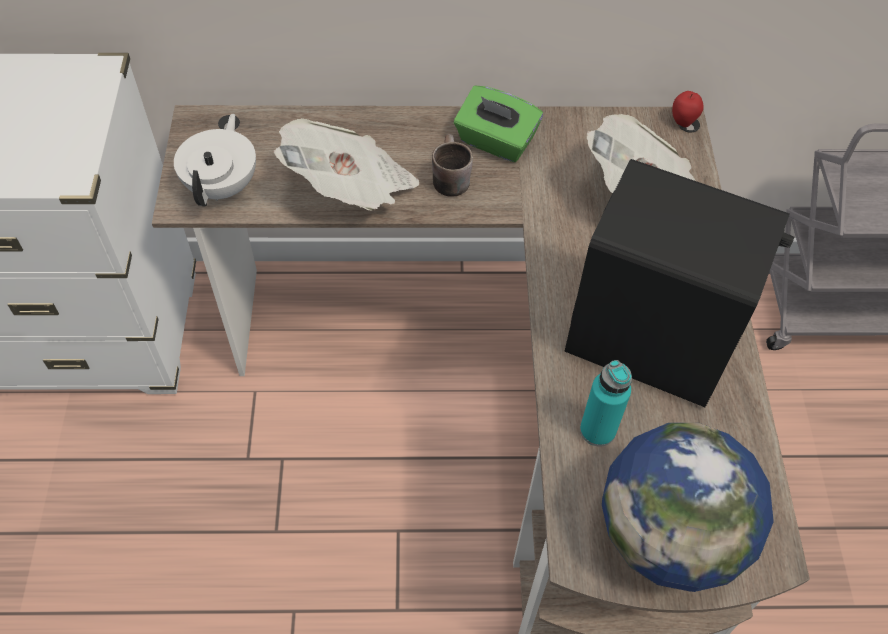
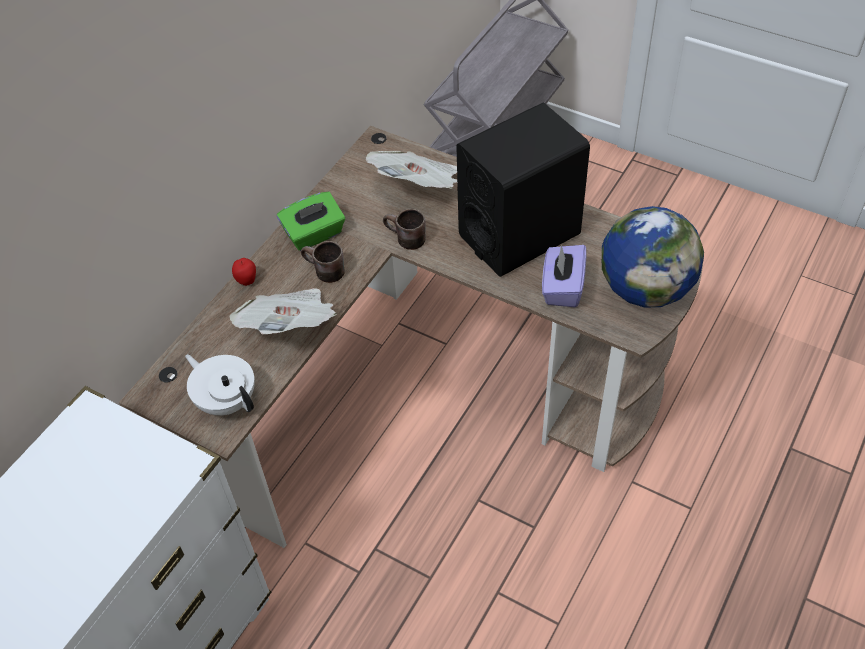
camera: 55 degrees left, 5 degrees down
turquoise bottle [580,360,632,447] -> purple tissue box [542,245,587,307]
apple [672,91,704,127] -> apple moved to [232,258,256,286]
none -> brown mug [383,209,426,250]

